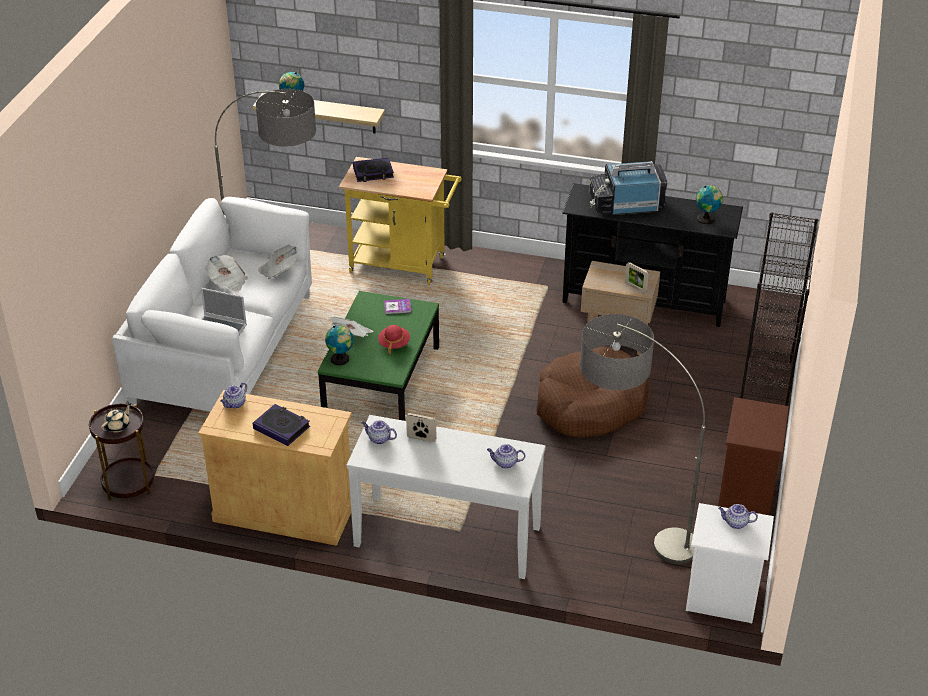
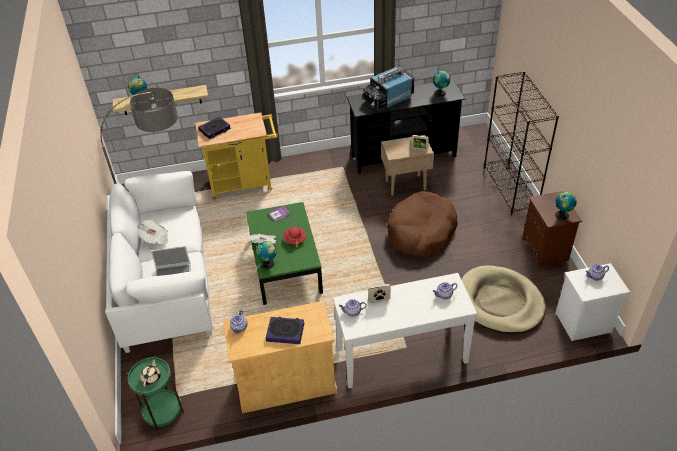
camera: 25 degrees left, 5 degrees up
brown side table [89,403,154,501] -> green side table [127,356,184,431]
newspaper [258,245,299,279] -> none
floor lamp [580,314,705,564] -> beige dog bed [461,265,546,334]
none -> globe [555,192,577,220]

